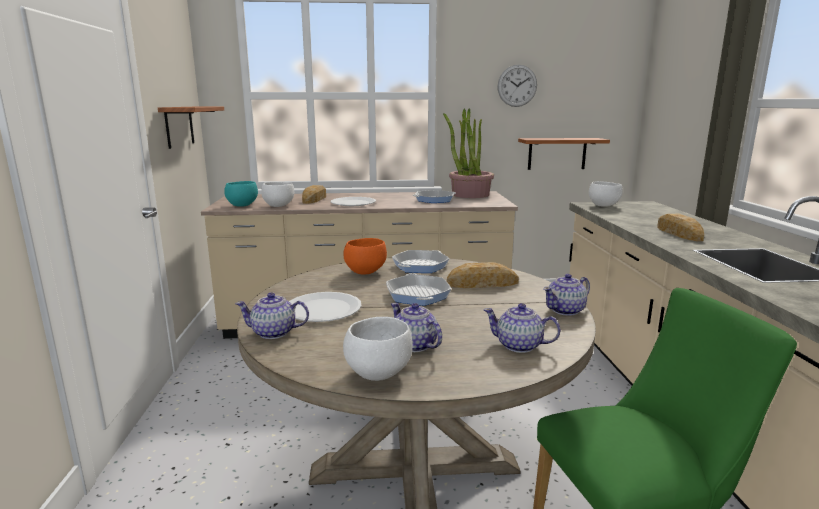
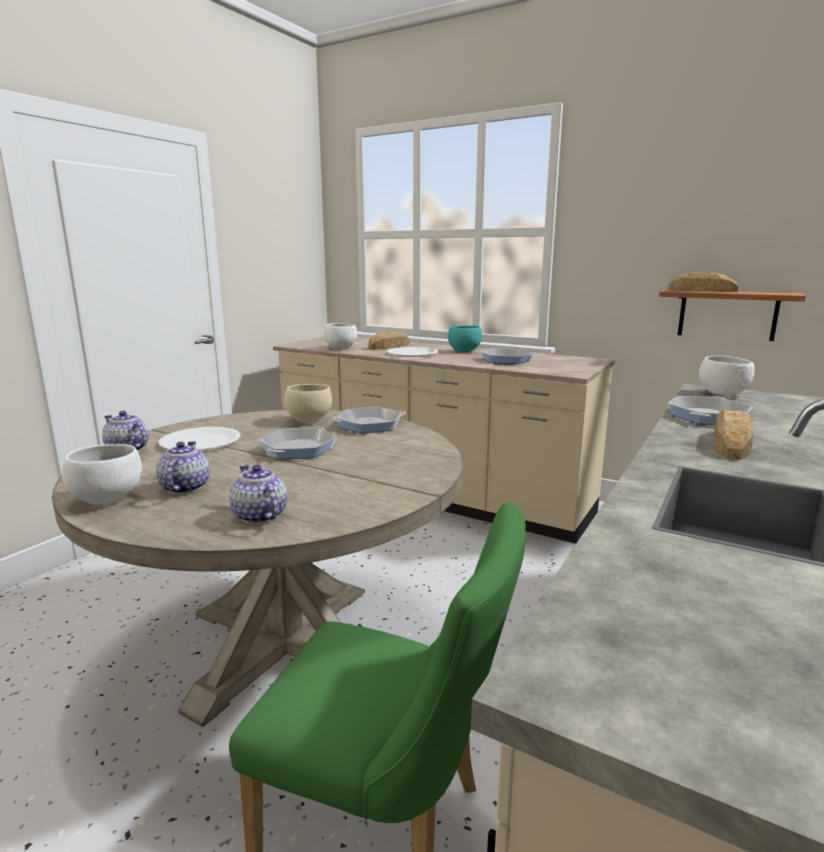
camera: 35 degrees right, 0 degrees up
shelf [158,107,224,149] -> none
turquoise bowl [224,181,258,207] -> turquoise bowl moved to [448,325,482,352]
orange bowl [343,238,387,275] -> beige bowl [284,384,332,422]
potted plant [443,108,494,198] -> none
bread [447,262,519,288] -> bread moved to [668,273,738,292]
wall clock [498,65,537,107] -> none
teapot [543,274,590,316] -> none
none -> frying pan [668,396,752,425]

